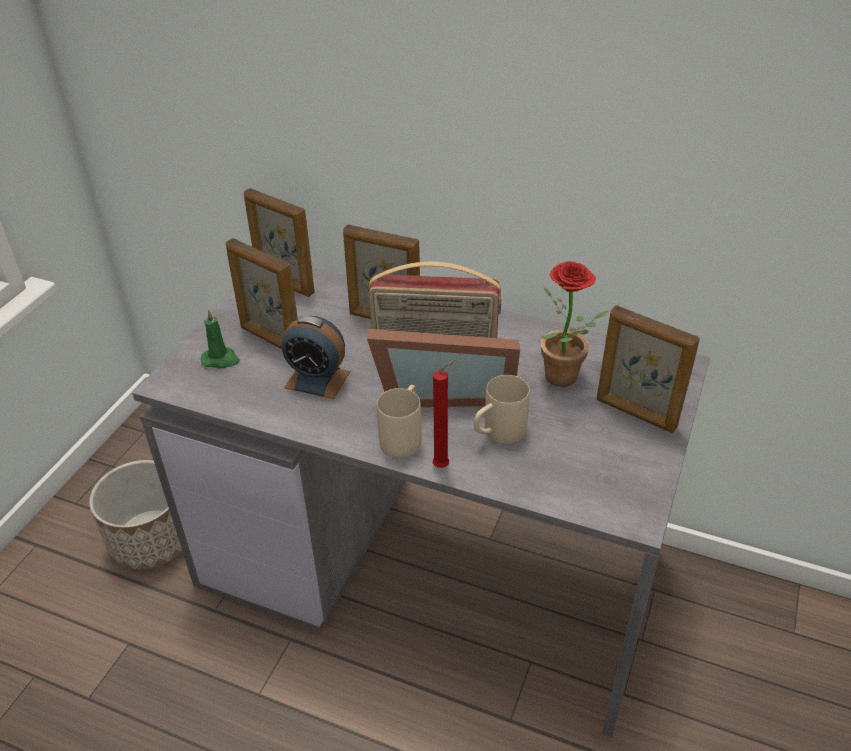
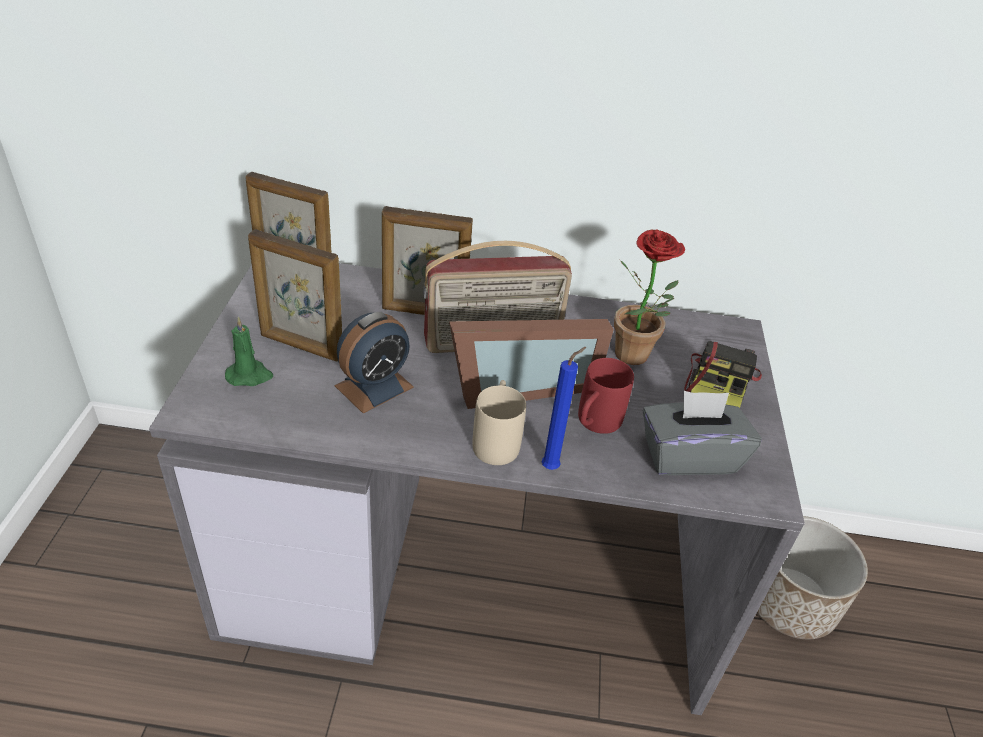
camera: 20 degrees left, 0 degrees up
planter [89,460,182,570] -> planter moved to [757,516,868,639]
alarm clock [282,316,350,399] -> alarm clock turned 45 degrees counterclockwise [334,312,414,414]
red candle [433,360,456,468] -> blue candle [542,347,586,470]
beige mug [474,375,530,444] -> red mug [578,358,634,434]
picture frame [597,305,700,433] -> camera [684,341,762,408]
none -> grey tissue box [643,391,762,475]

